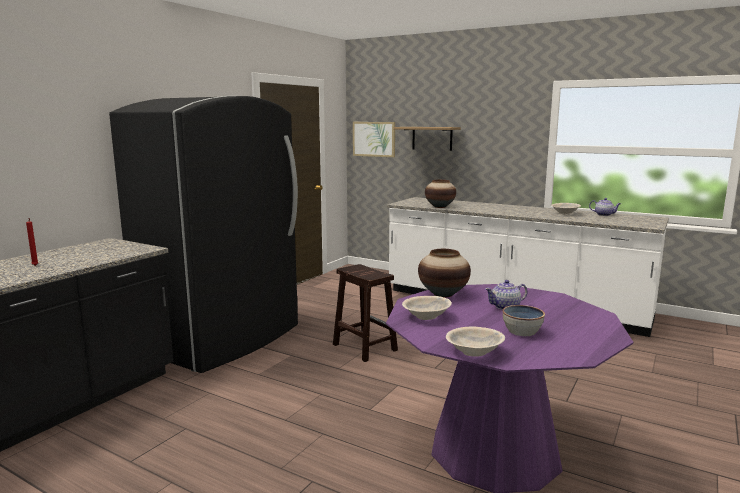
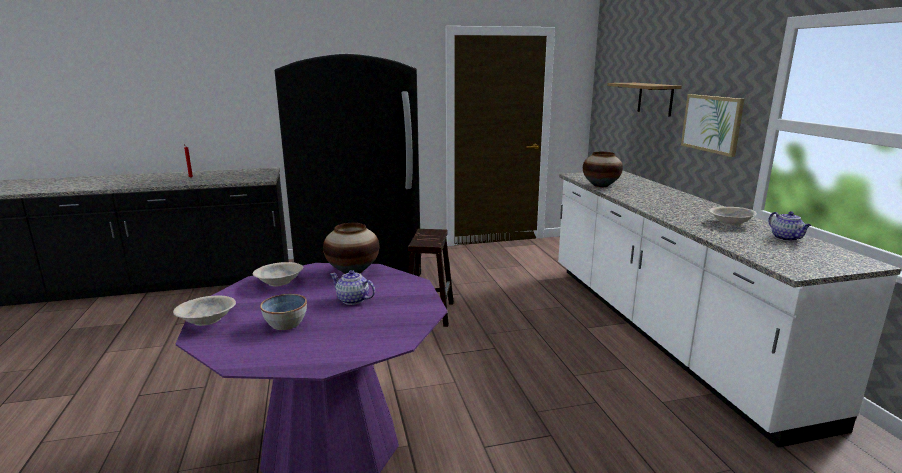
camera: 45 degrees right, 5 degrees up
picture [353,122,395,157] -> picture moved to [681,94,745,157]

